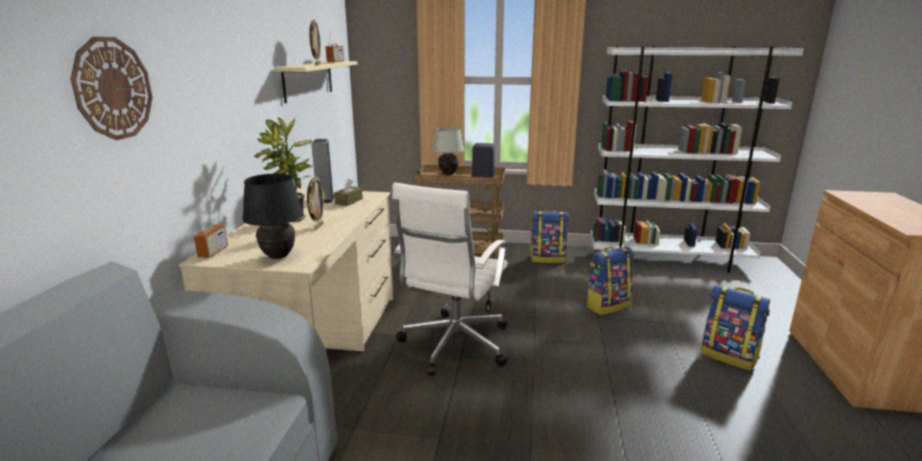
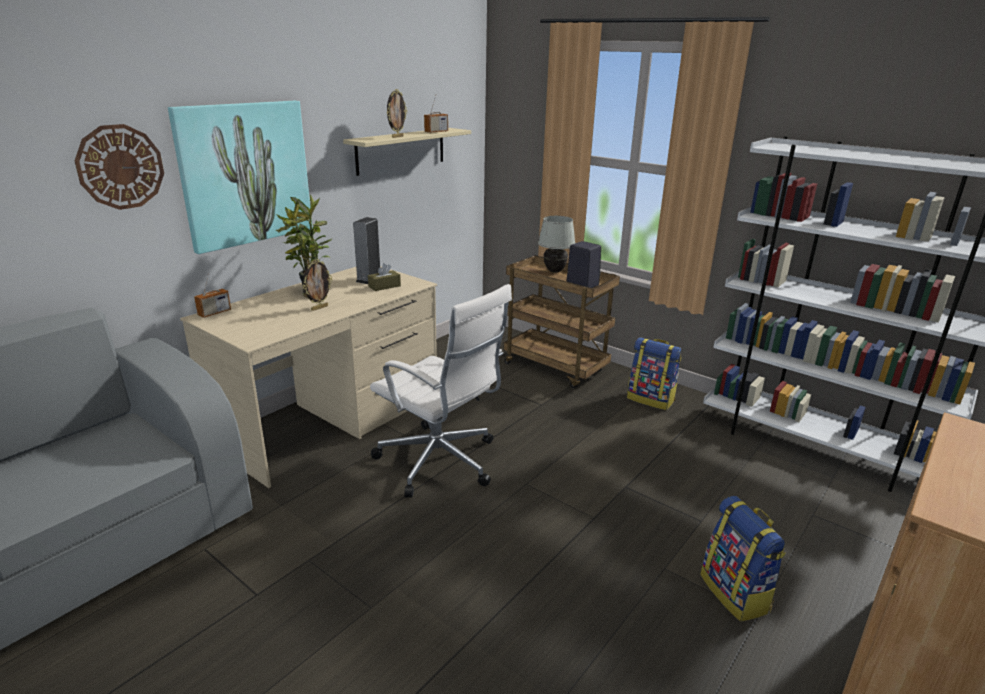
camera: 30 degrees right, 5 degrees up
black table lamp [242,174,303,259] -> none
white office chair [392,183,508,375] -> white office chair turned 105 degrees counterclockwise [370,284,512,498]
backpack [586,247,634,315] -> none
none -> picture [168,101,312,254]

